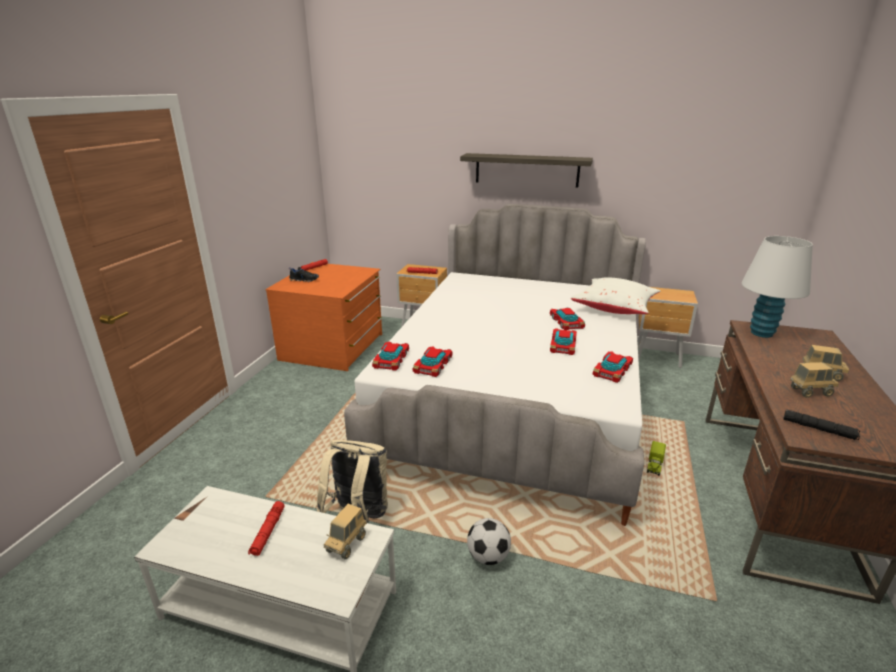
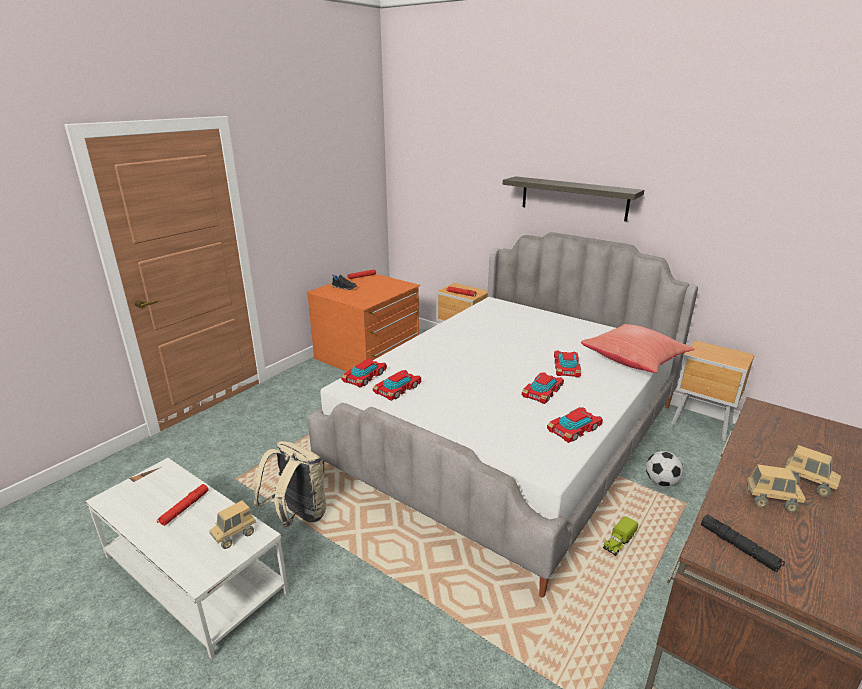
camera: 20 degrees right, 0 degrees up
football [467,518,511,565] -> football moved to [646,451,683,486]
white pillow [571,277,660,314] -> red pillow [581,324,694,373]
white table lamp [742,236,813,338] -> none

